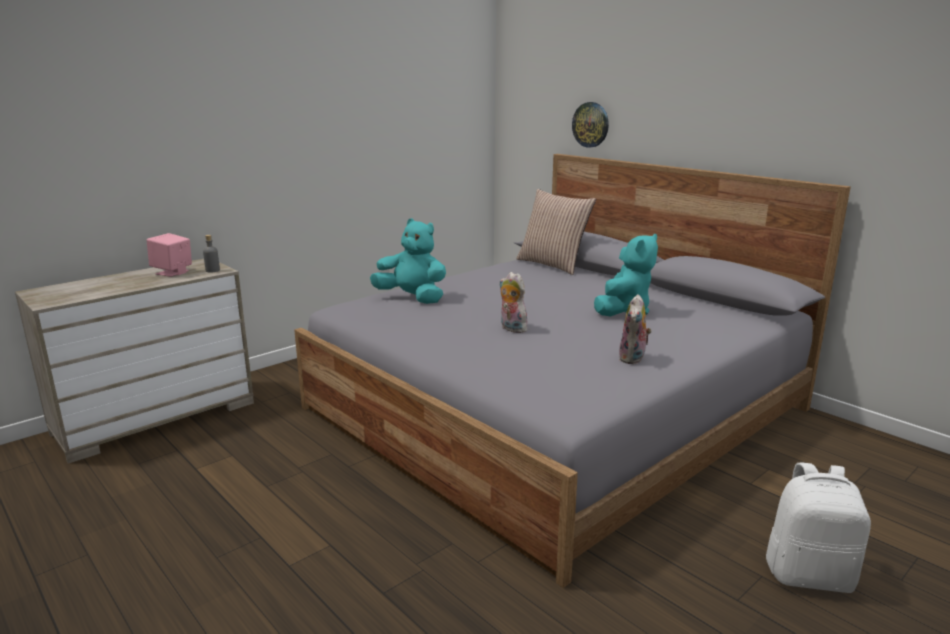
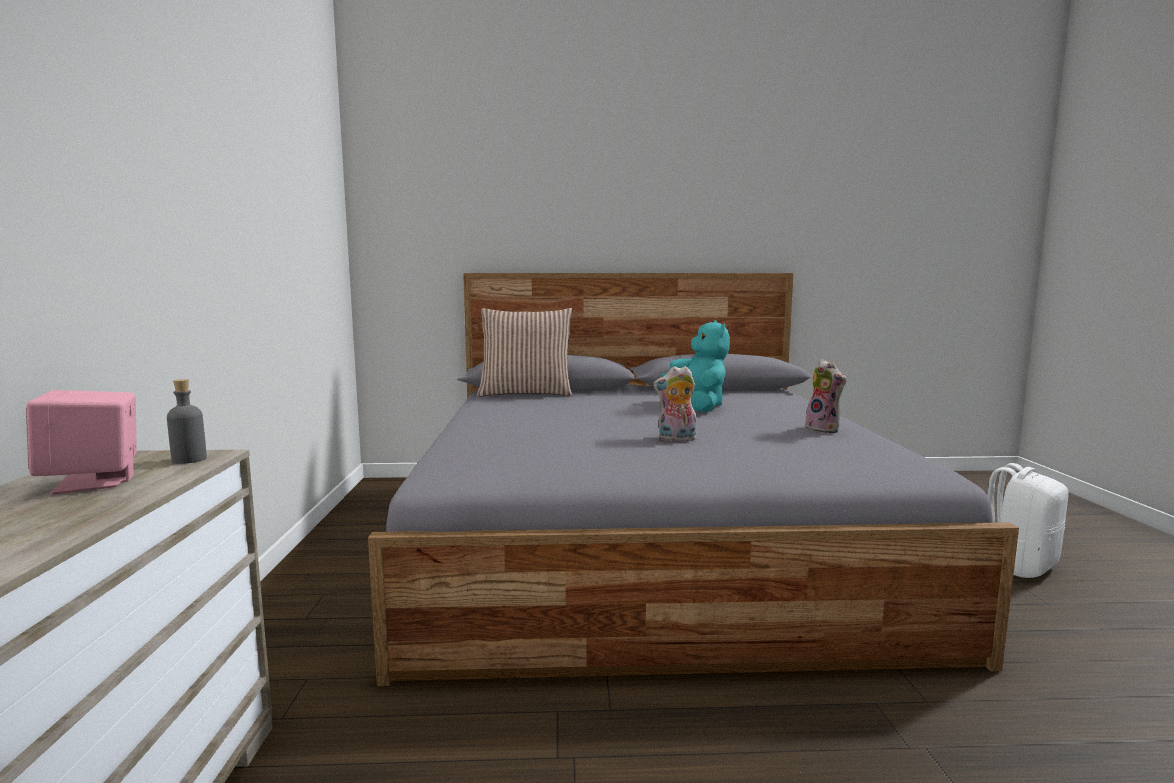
camera: 50 degrees left, 10 degrees down
turquoise plush toy [370,218,446,304] -> none
wall clock [572,102,609,148] -> none

